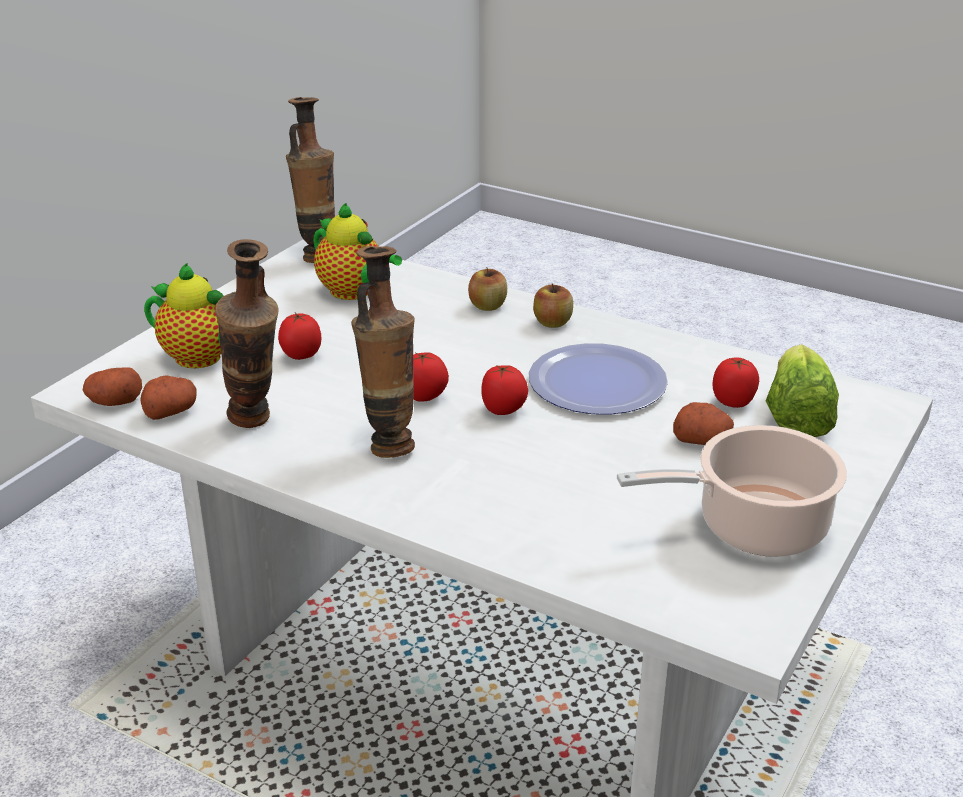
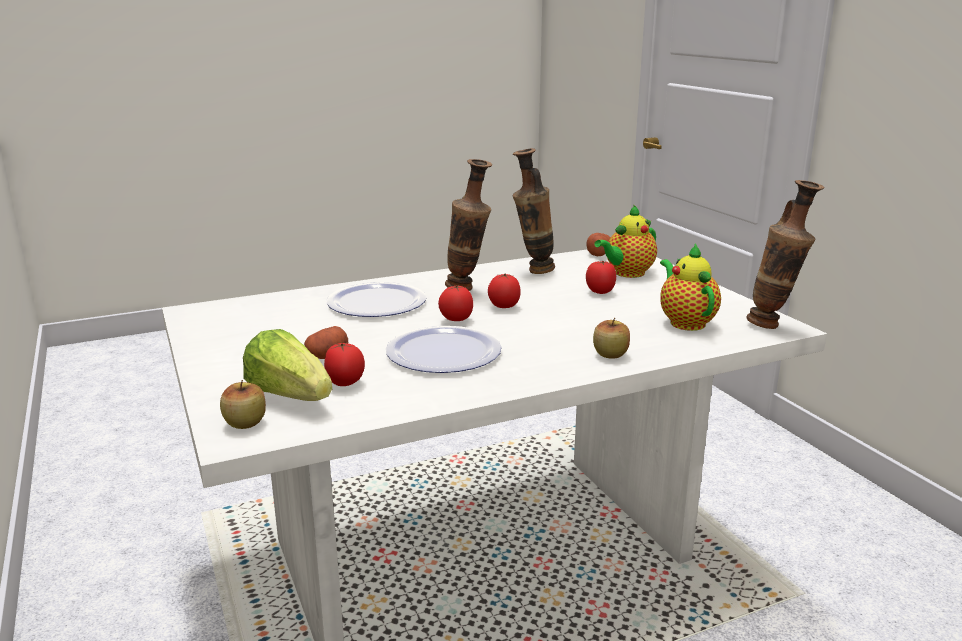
camera: 125 degrees right, 10 degrees down
potato [140,375,197,420] -> none
teapot [313,203,402,300] -> teapot turned 90 degrees clockwise [660,243,721,331]
apple [533,283,573,328] -> apple moved to [220,380,266,429]
cooking pot [617,425,847,557] -> none
none -> plate [327,282,426,317]

